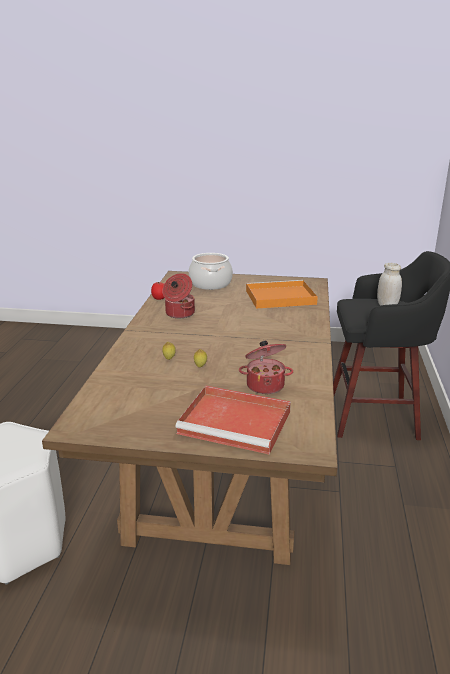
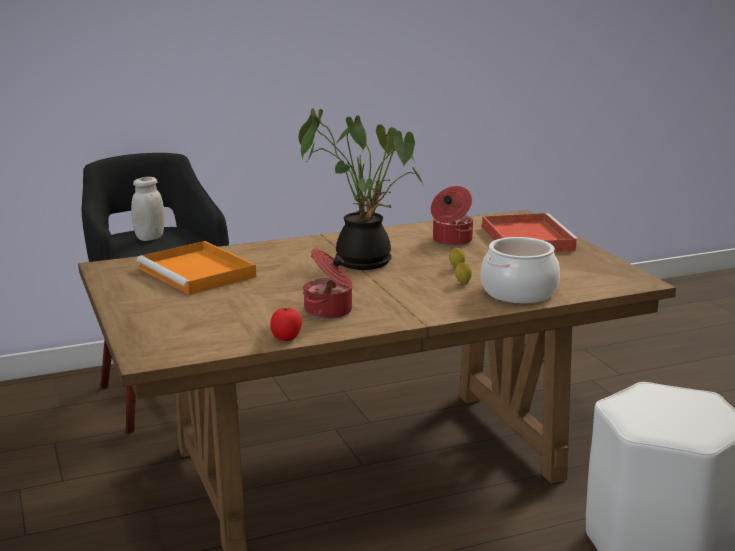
camera: 120 degrees left, 5 degrees down
cooking pot [189,253,233,290] -> cooking pot moved to [481,237,560,303]
none -> potted plant [298,108,423,270]

